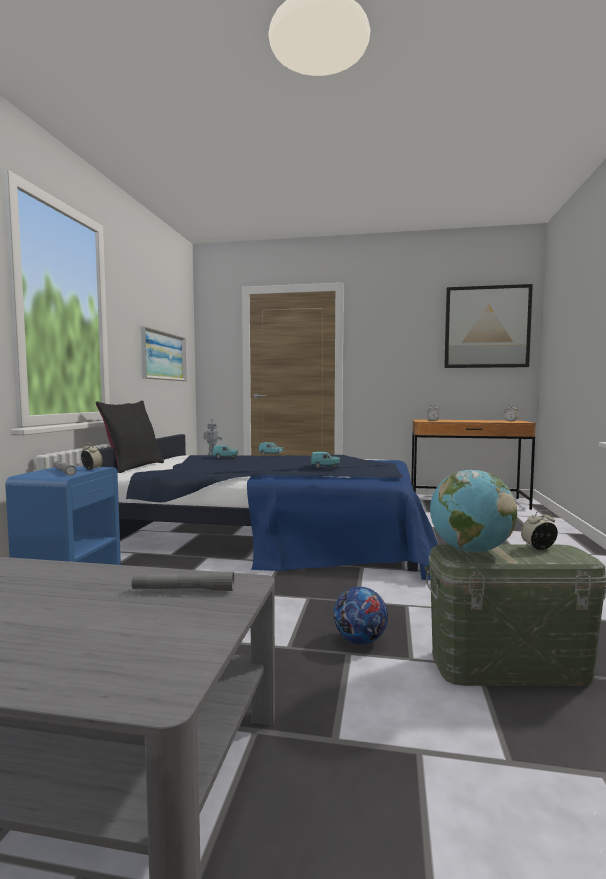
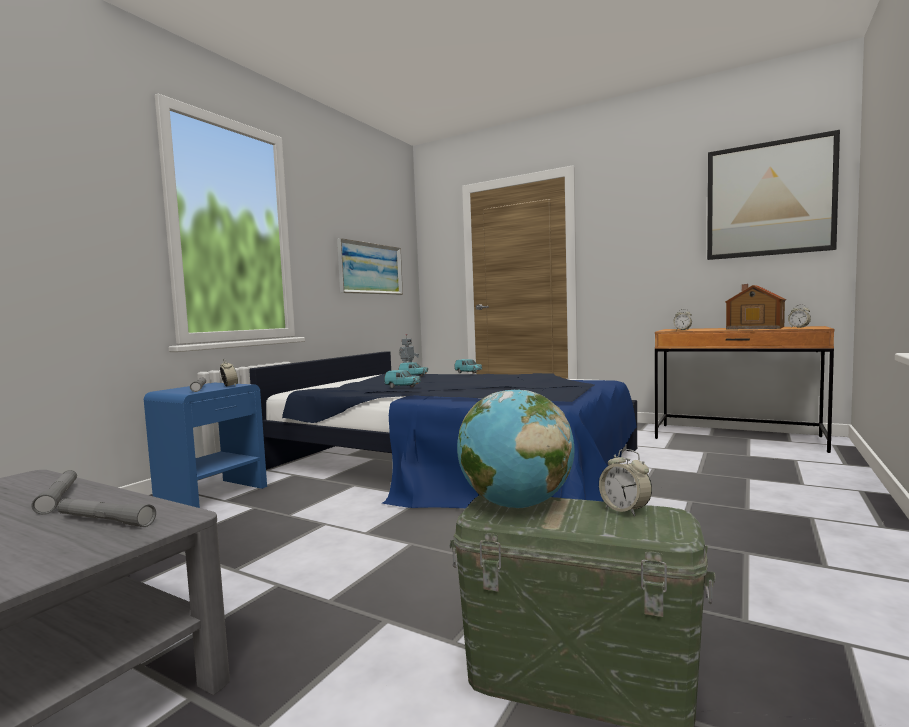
camera: 20 degrees right, 0 degrees up
black pillow [95,400,164,473] -> none
turquoise toy car [310,452,340,468] -> turquoise toy car moved to [384,370,421,388]
football [334,587,388,644] -> none
alarm clock [521,510,558,550] -> alarm clock turned 135 degrees counterclockwise [599,449,652,516]
none -> grey flashlight [31,470,77,515]
none -> toy house [725,284,786,330]

